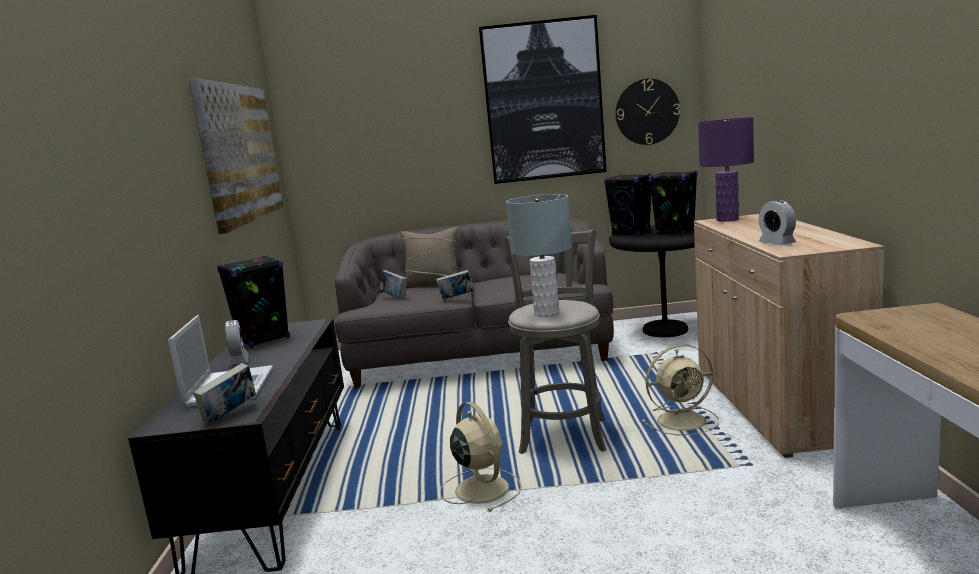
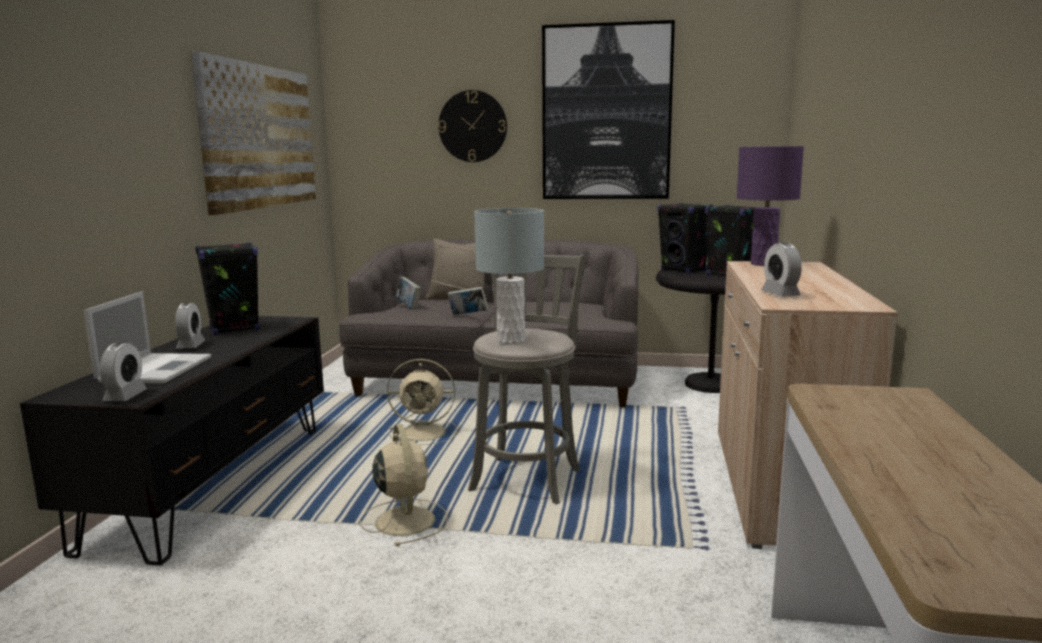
camera: 10 degrees right, 0 degrees up
book [193,363,256,425] -> alarm clock [100,342,147,401]
wall clock [615,79,680,145] -> wall clock moved to [438,90,507,162]
beige fan [642,344,719,435] -> beige fan moved to [387,359,457,445]

